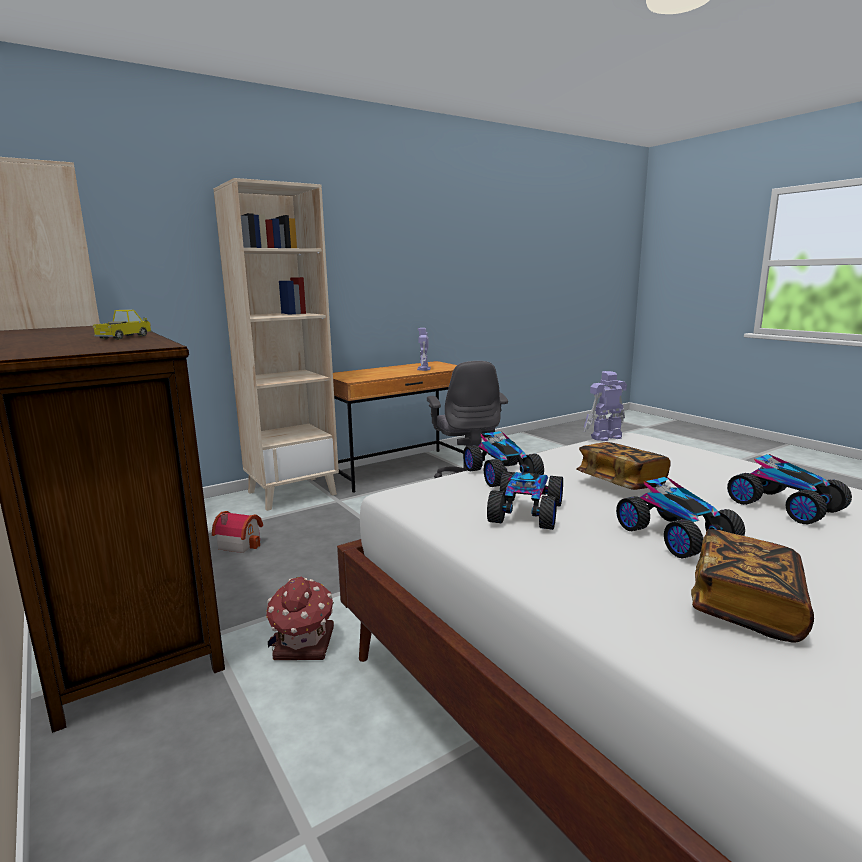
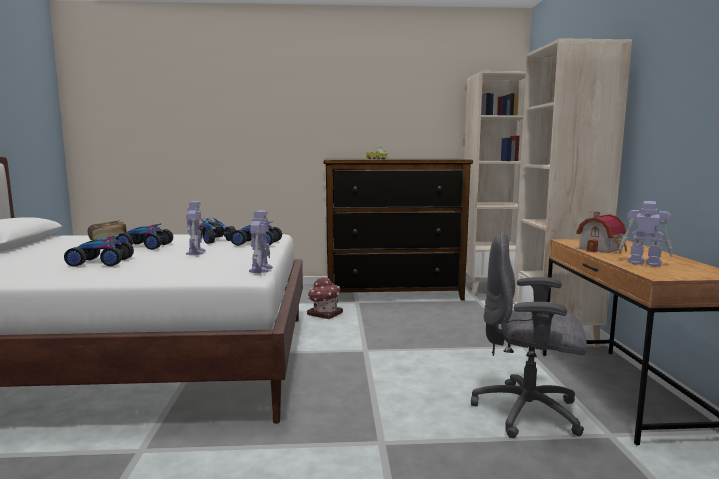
camera: 120 degrees right, 5 degrees down
toy house [212,511,263,553] -> toy house moved to [576,211,627,254]
book [576,442,671,490] -> toy robot [186,201,206,255]

